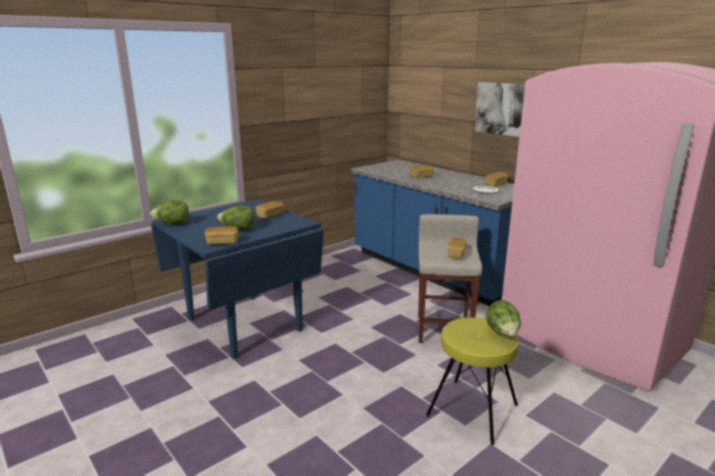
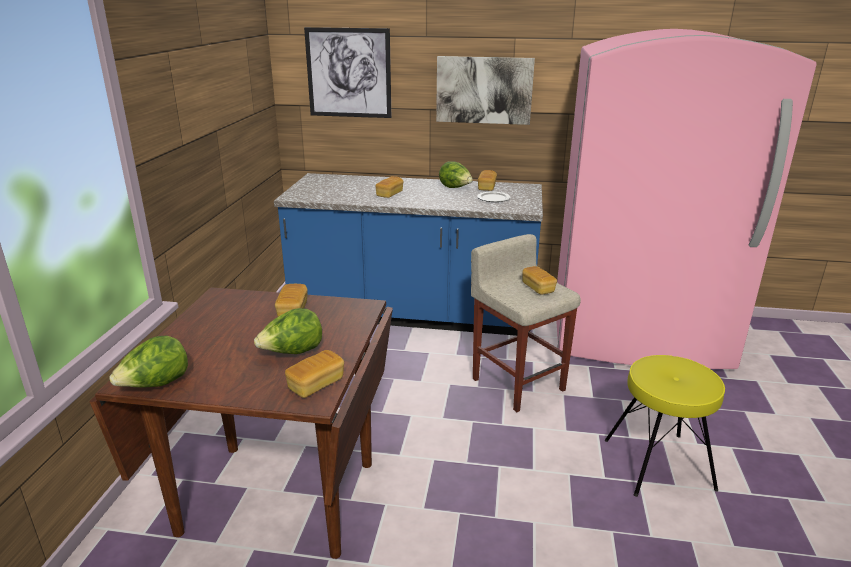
camera: 40 degrees left, 5 degrees up
blue dining table [151,199,324,359] -> brown dining table [90,287,393,559]
lettuce [486,300,521,336] -> lettuce moved to [439,161,473,188]
none -> picture [304,27,391,118]

